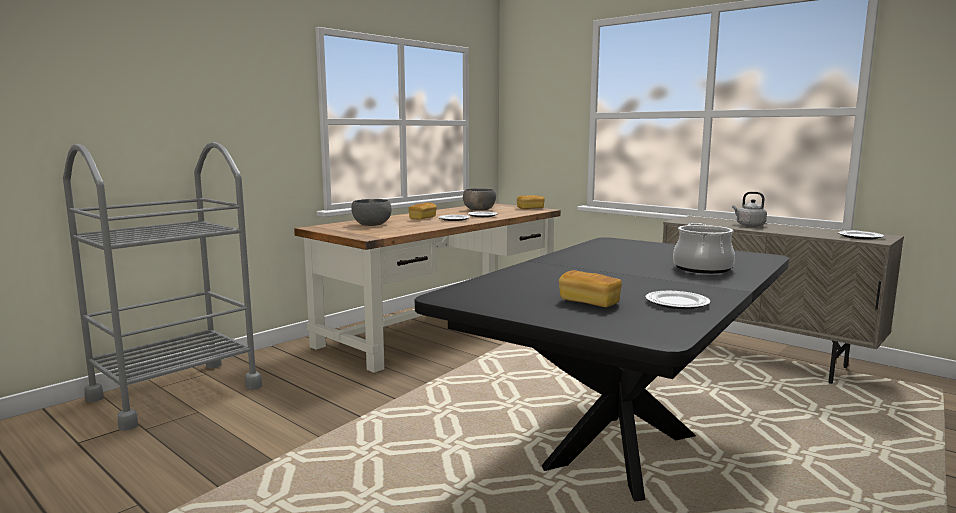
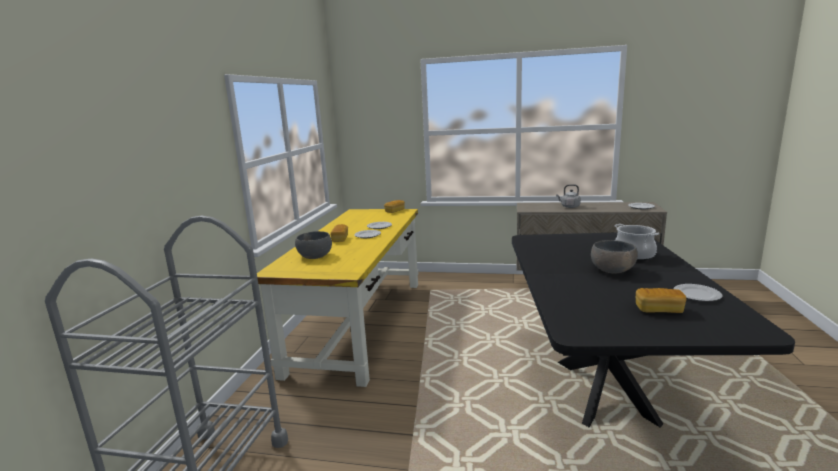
camera: 30 degrees left, 5 degrees up
brown desk [294,203,561,373] -> yellow desk [257,209,419,387]
grey bowl [463,188,496,210] -> grey bowl moved to [591,240,638,274]

